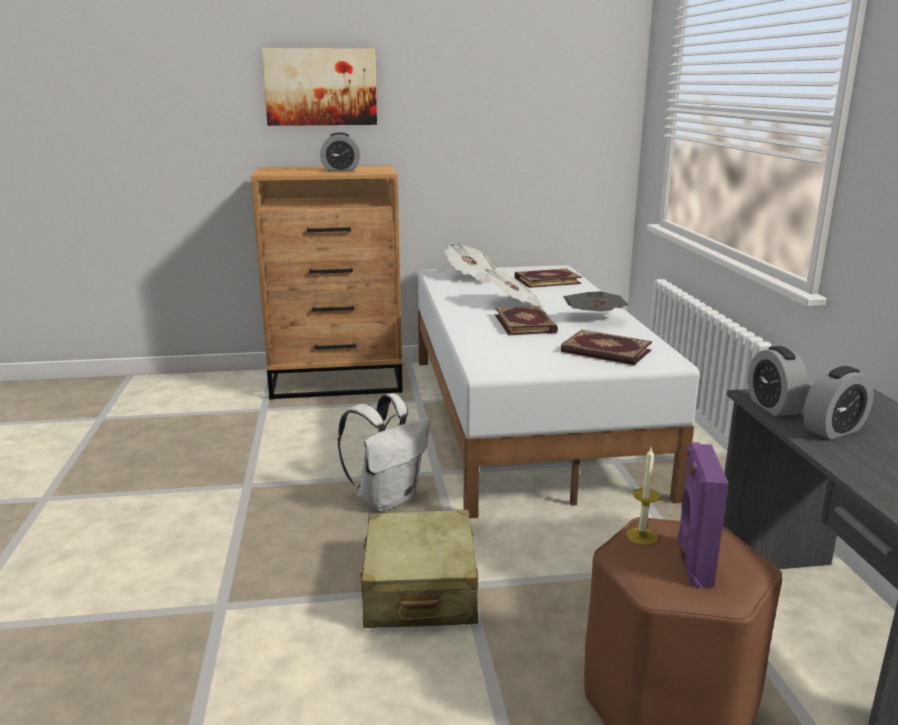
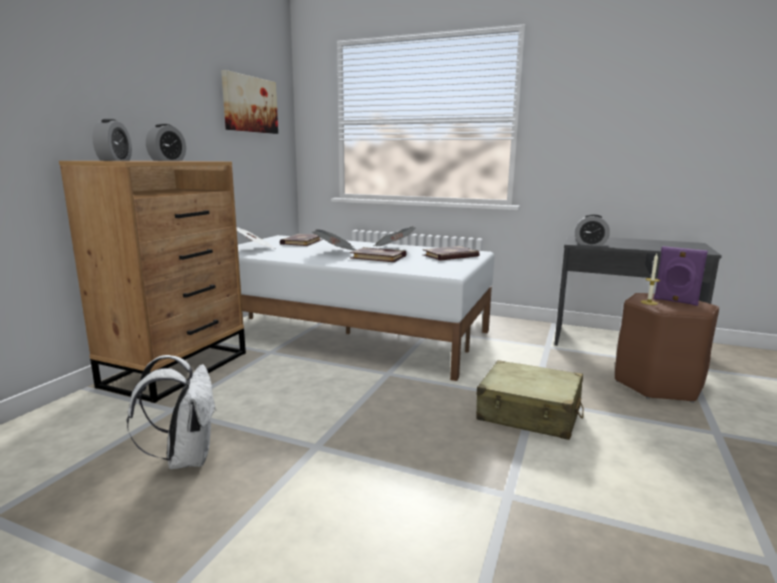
camera: 60 degrees left, 5 degrees down
picture [262,48,377,126] -> picture moved to [221,70,278,134]
white backpack [338,393,431,511] -> white backpack moved to [127,355,217,469]
alarm clock [803,366,874,440] -> alarm clock moved to [92,119,132,161]

